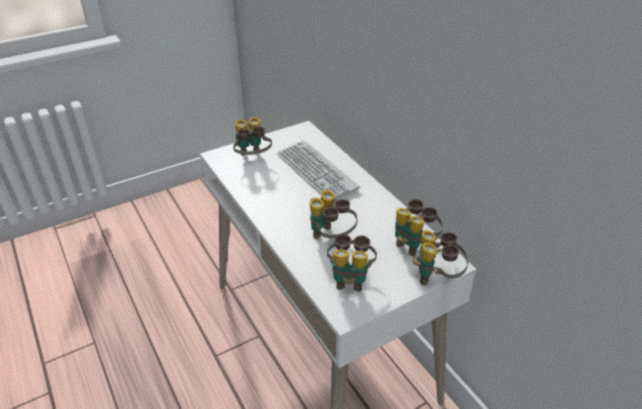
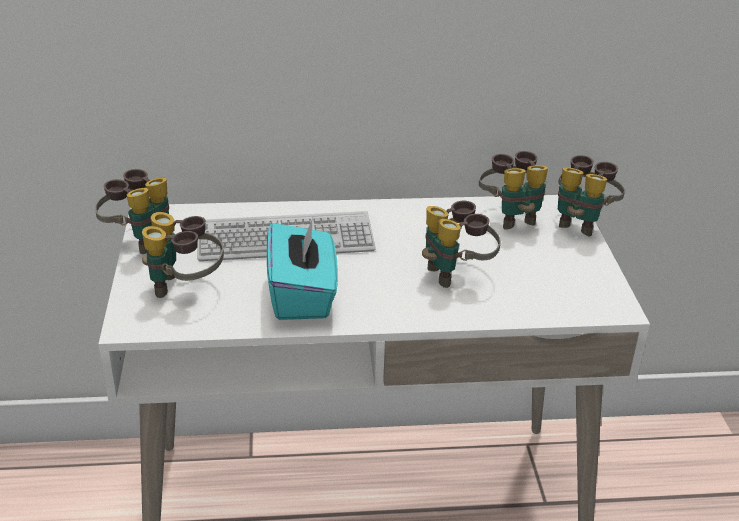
camera: 65 degrees left, 5 degrees down
binoculars [327,234,377,292] -> binoculars moved to [95,169,169,254]
none -> turquoise tissue box [267,216,338,320]

